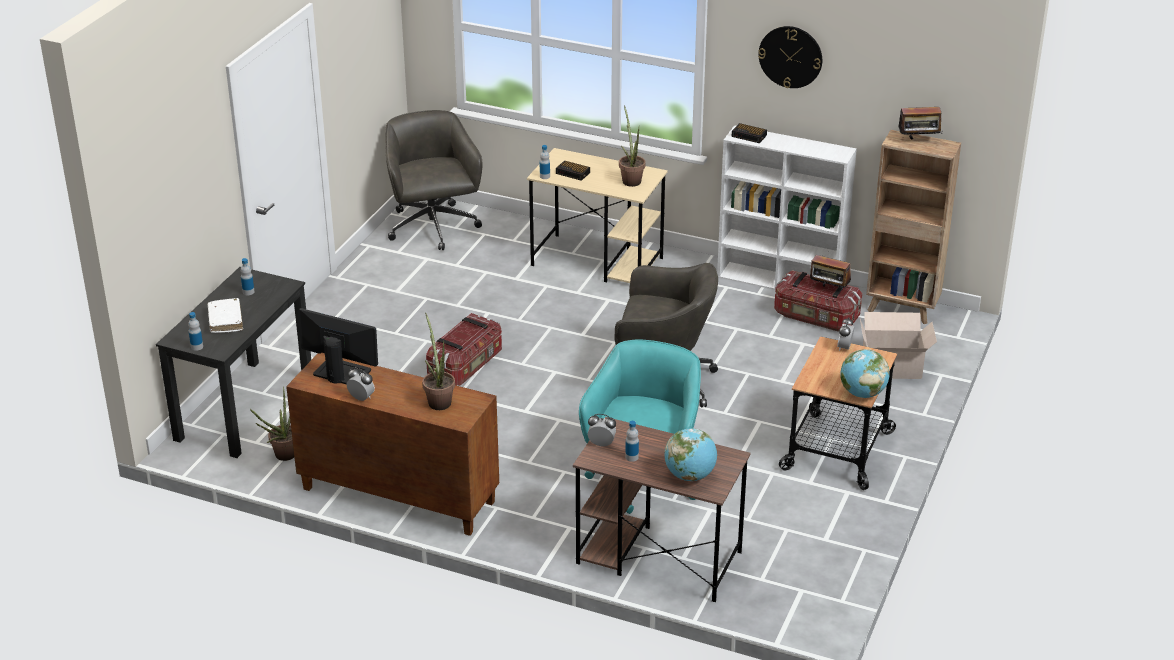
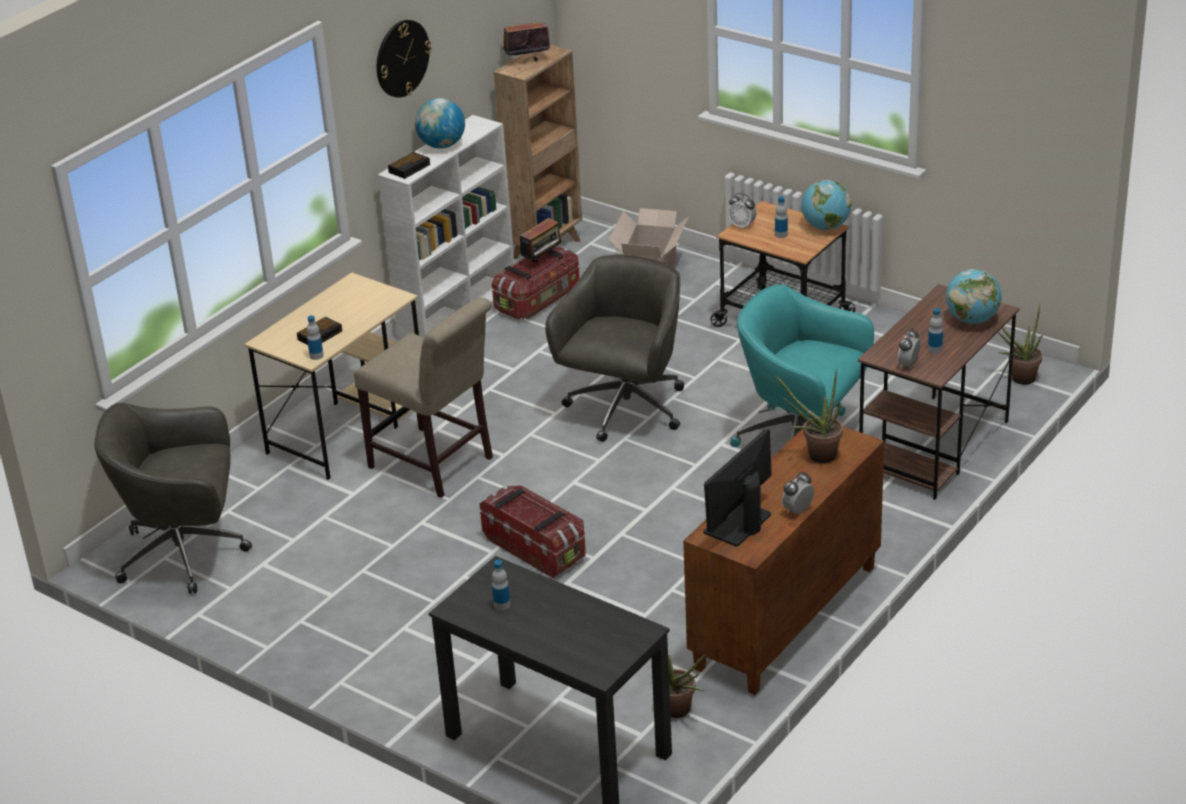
camera: 75 degrees left, 0 degrees up
bottle [188,312,203,351] -> bottle moved to [775,196,788,238]
white book [207,298,243,333] -> none
potted plant [619,105,646,187] -> potted plant moved to [997,304,1043,385]
radio [898,107,943,142] -> radio turned 120 degrees counterclockwise [501,22,550,62]
none -> beige chair [354,298,493,498]
none -> globe [415,98,465,149]

